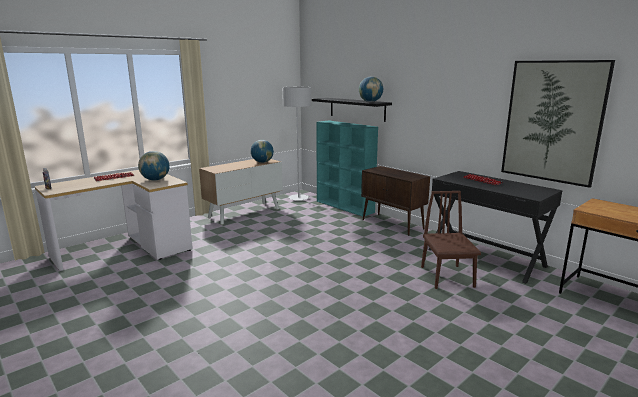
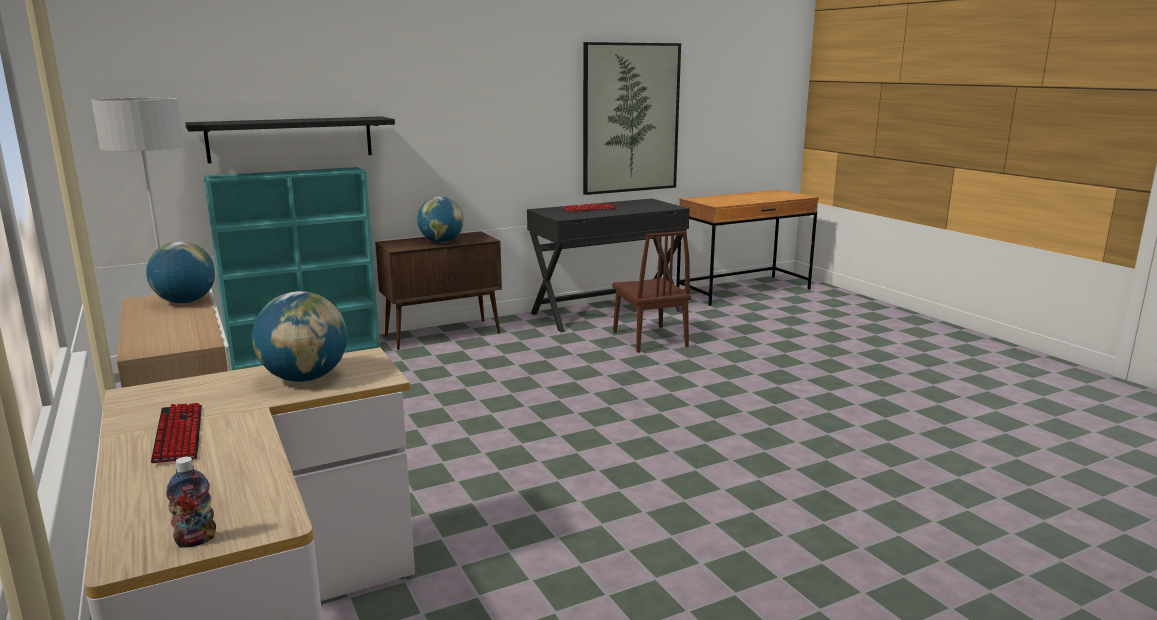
camera: 75 degrees left, 0 degrees up
globe [359,77,383,102] -> globe moved to [417,196,464,243]
brown chair [421,191,481,289] -> brown chair turned 120 degrees counterclockwise [612,231,691,353]

